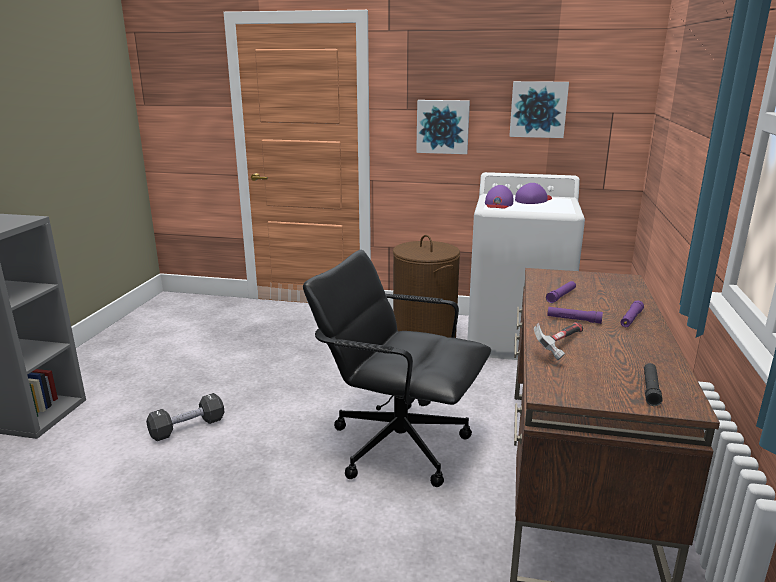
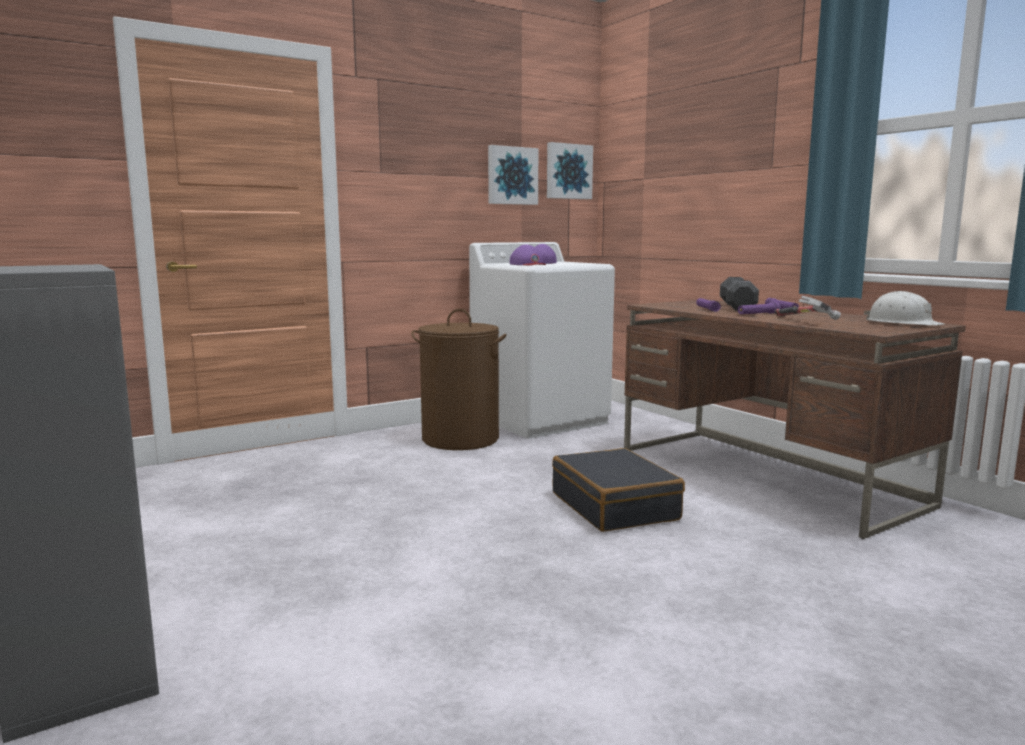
camera: 45 degrees left, 10 degrees down
black dumbbell [146,393,224,441] -> black dumbbell moved to [720,277,759,311]
black office chair [303,250,491,487] -> black suitcase [552,448,685,532]
picture [416,100,470,154] -> picture moved to [547,142,593,199]
black flashlight [644,363,663,406] -> white hard hat [864,291,945,326]

